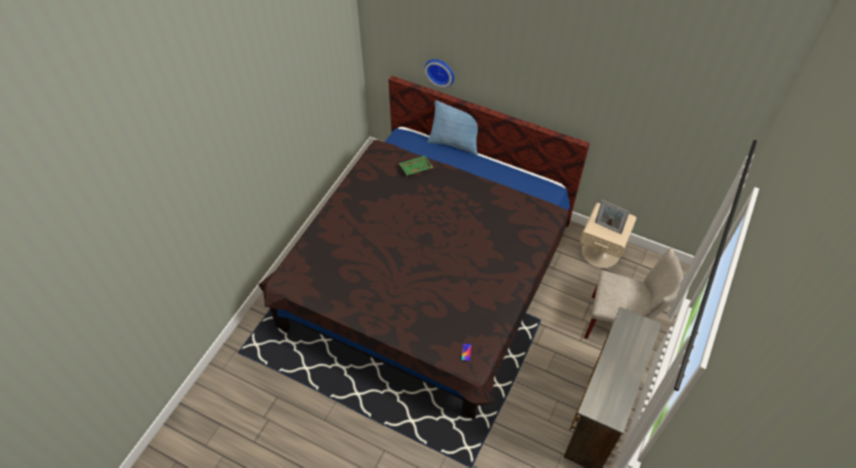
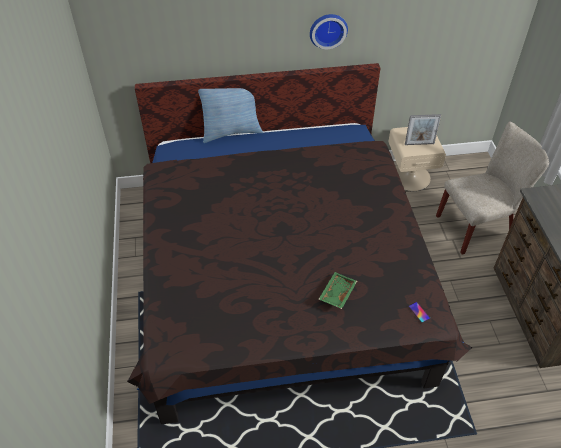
camera: 35 degrees left, 5 degrees down
green tray [399,156,433,175] -> green tray moved to [319,272,357,309]
wall clock [425,59,454,87] -> wall clock moved to [310,14,348,49]

